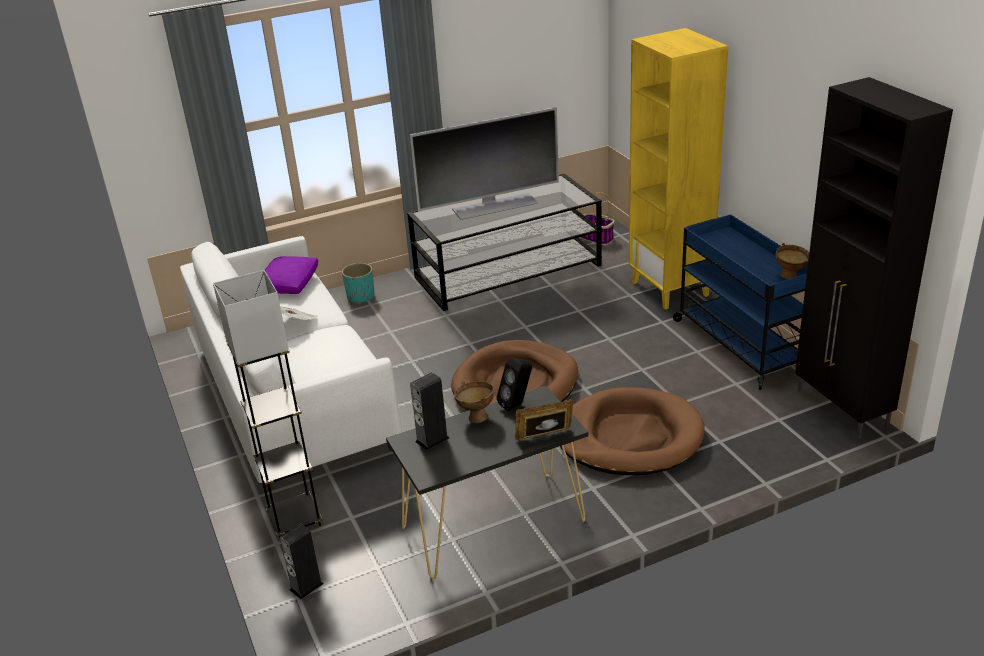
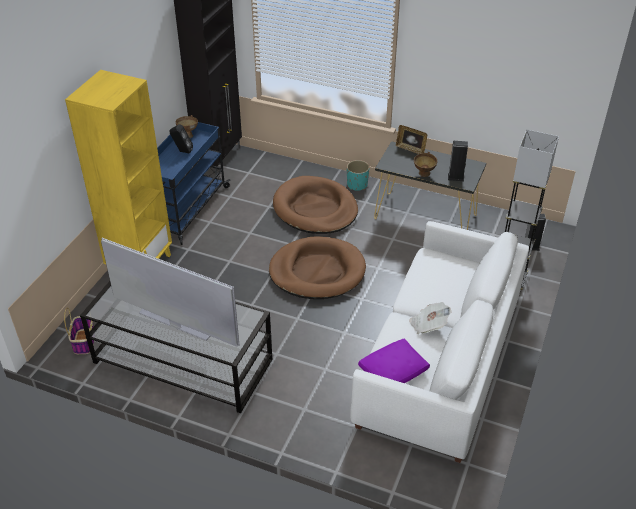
camera: 135 degrees left, 10 degrees up
turquoise planter [342,263,375,304] -> turquoise planter moved to [347,160,369,191]
black speaker [497,357,532,412] -> black speaker moved to [169,124,193,154]

